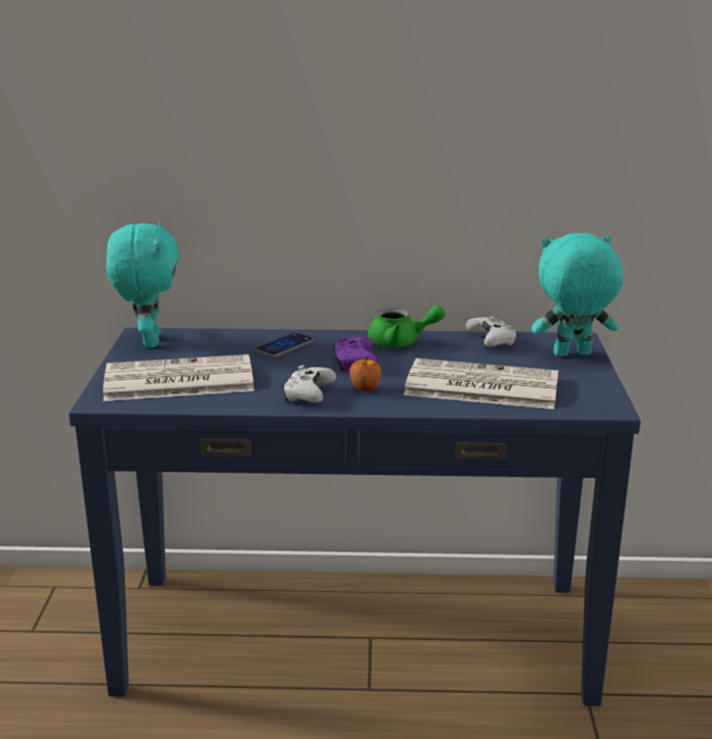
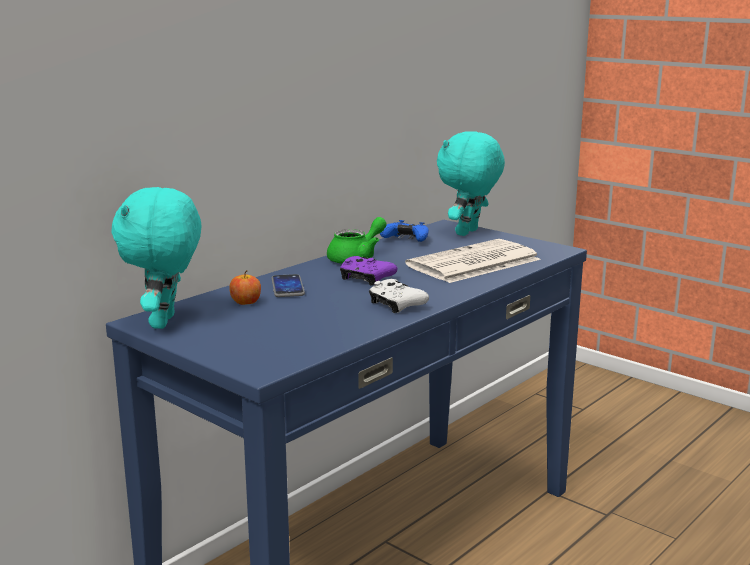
camera: 50 degrees left, 5 degrees down
newspaper [103,354,254,401] -> none
turquoise plush toy [106,222,179,348] -> turquoise plush toy turned 120 degrees counterclockwise [112,187,201,329]
apple [350,356,381,391] -> apple moved to [229,270,261,305]
white game controller [466,316,518,347] -> blue game controller [380,220,429,242]

